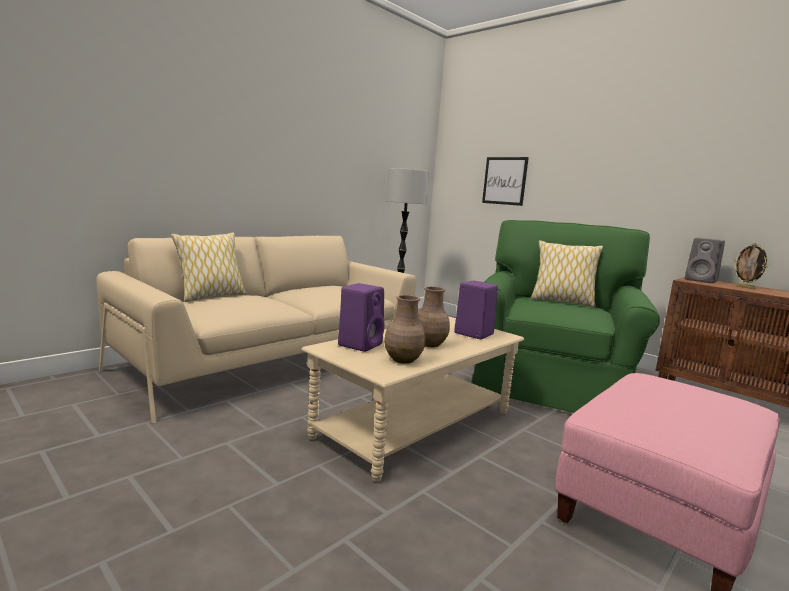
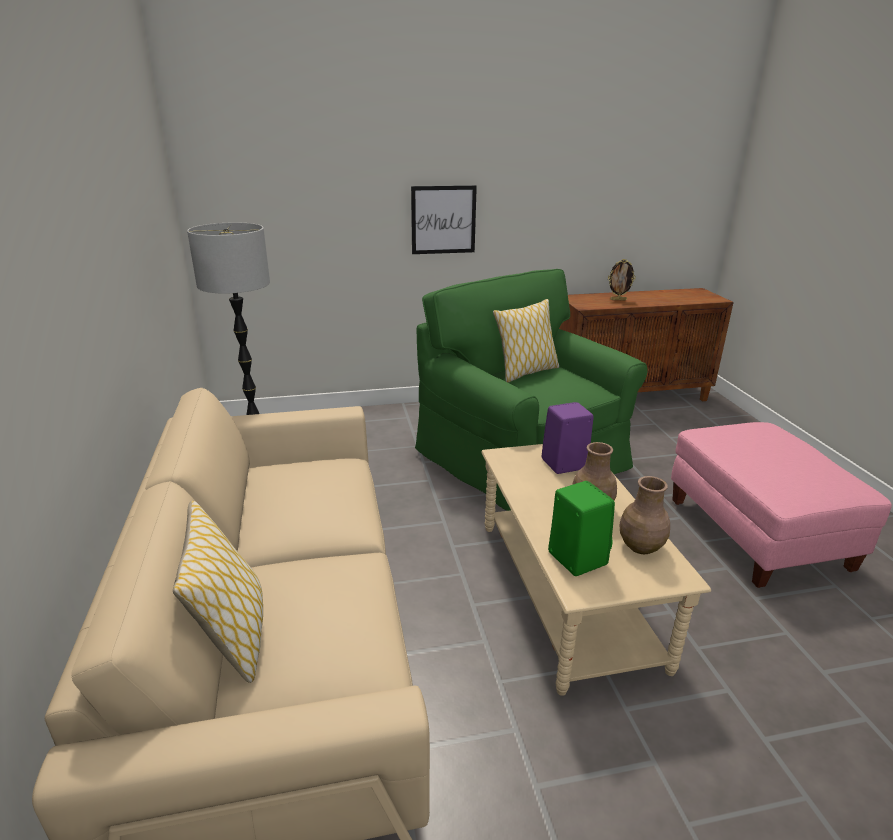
camera: 55 degrees left, 15 degrees up
purple speaker [338,283,385,352] -> green speaker [548,481,615,576]
picture [482,157,529,206] -> picture moved to [411,185,477,254]
grey speaker [685,237,725,283] -> none

